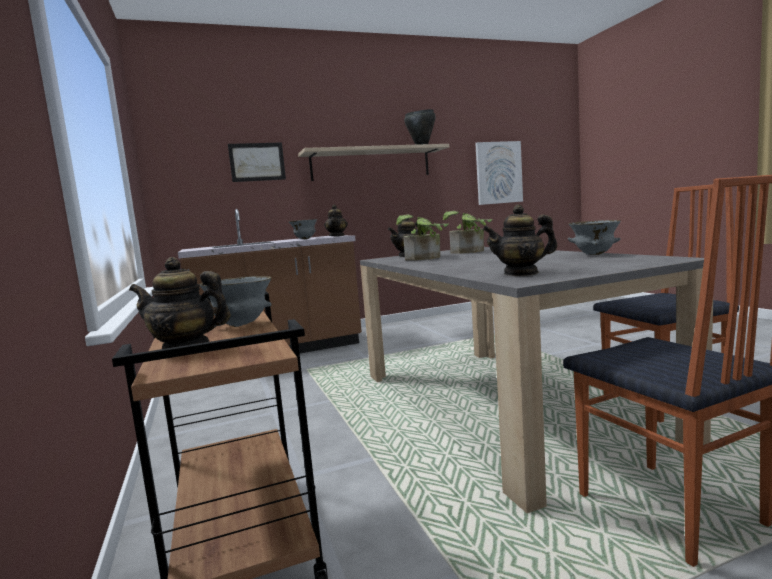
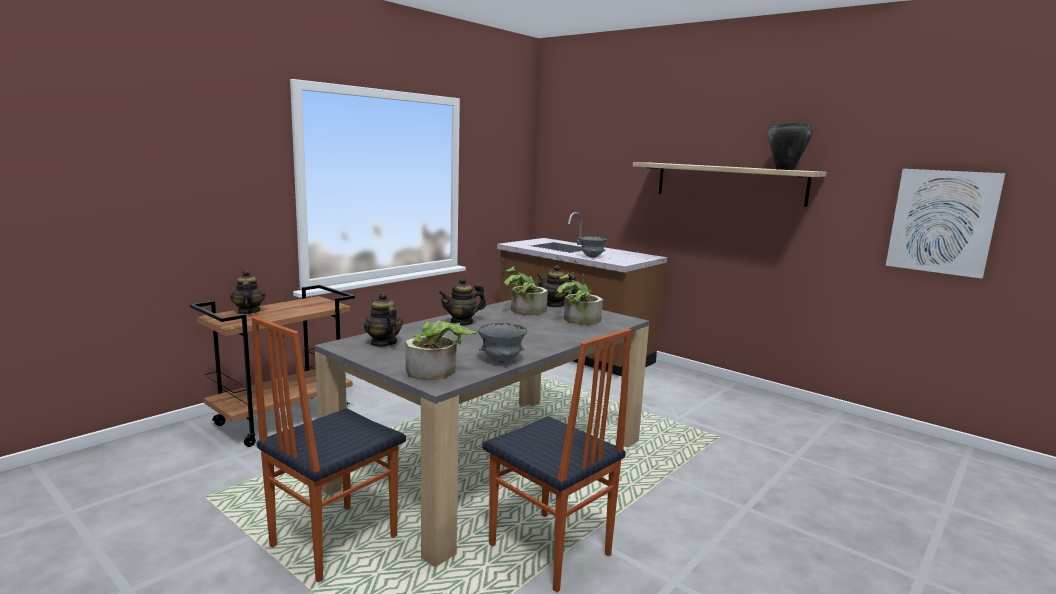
camera: 60 degrees right, 5 degrees up
grey bowl [199,276,272,327] -> none
picture [228,142,286,182] -> none
teapot [324,204,348,236] -> teapot moved to [439,277,486,326]
none -> potted plant [406,321,477,380]

